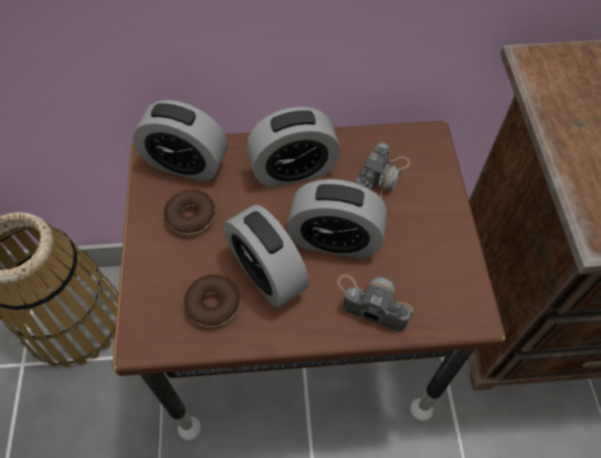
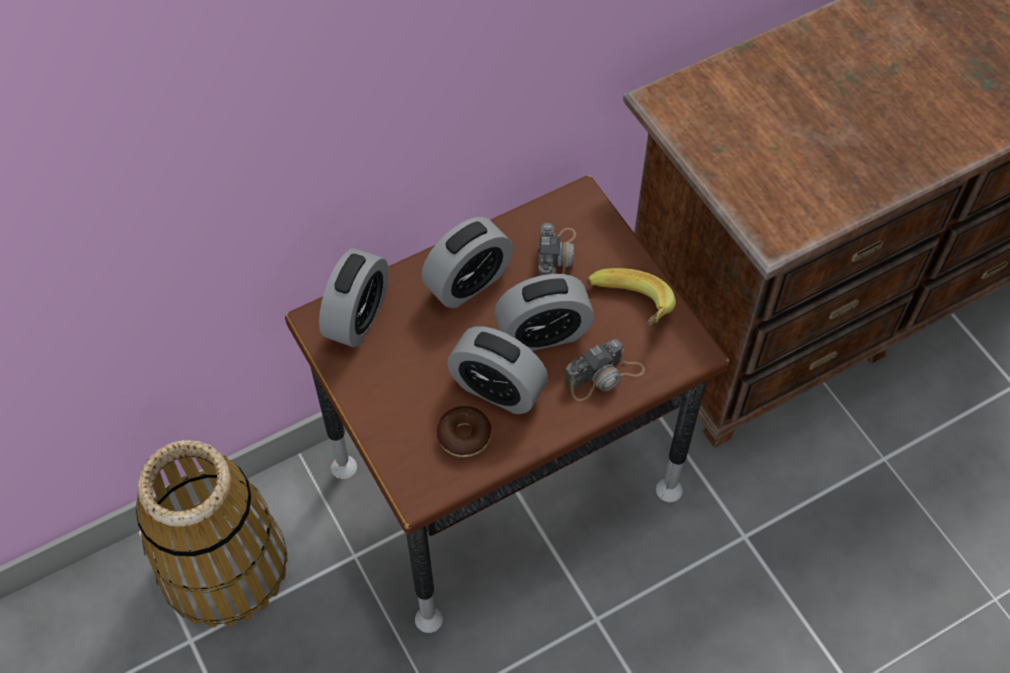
camera: 25 degrees left, 0 degrees up
alarm clock [132,100,228,181] -> alarm clock turned 60 degrees counterclockwise [319,249,389,347]
donut [164,189,215,235] -> none
camera [337,275,413,332] -> camera turned 150 degrees clockwise [565,339,645,401]
none -> banana [587,268,675,327]

